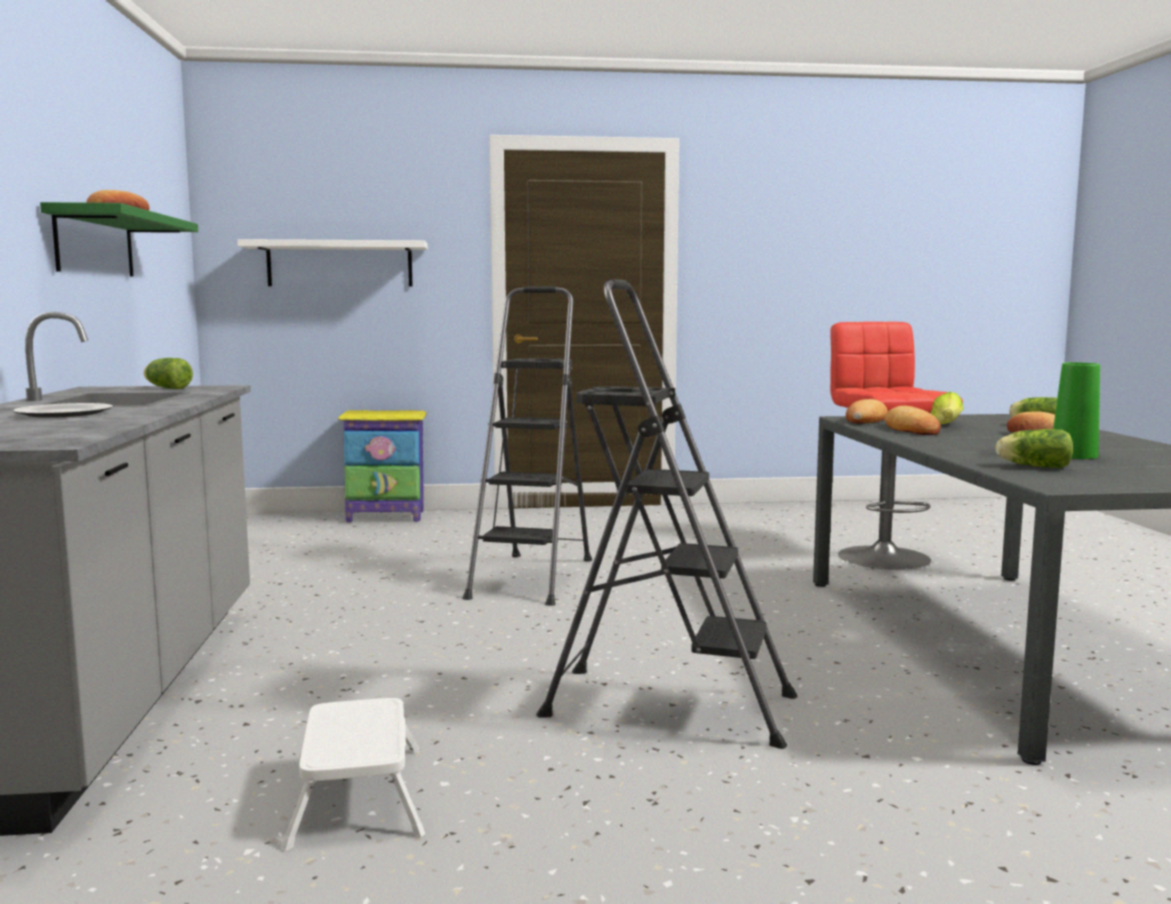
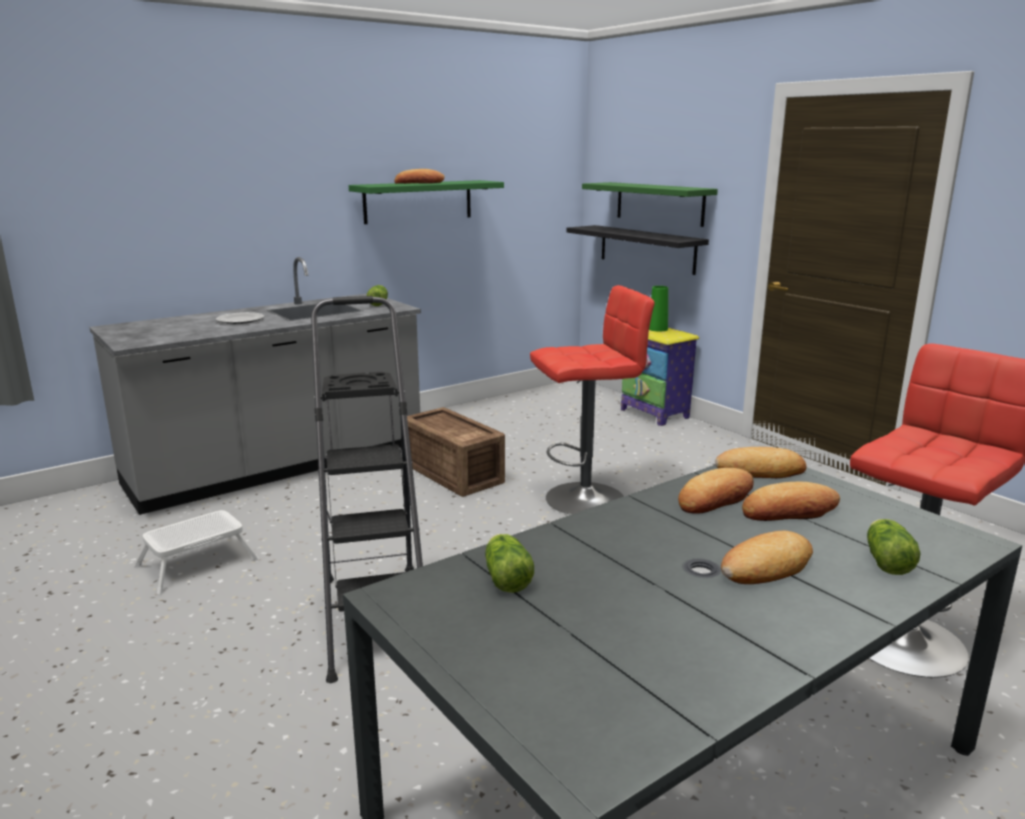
camera: 60 degrees right, 10 degrees up
white shelf [237,239,428,287] -> green shelf [582,182,718,227]
step ladder [462,287,592,606] -> red stool [530,285,655,515]
lettuce [931,392,963,424] -> bread [742,481,840,521]
green vase [1053,363,1100,459] -> green vase moved to [649,286,668,331]
none -> crate [407,407,505,497]
none -> black shelf [566,225,709,275]

